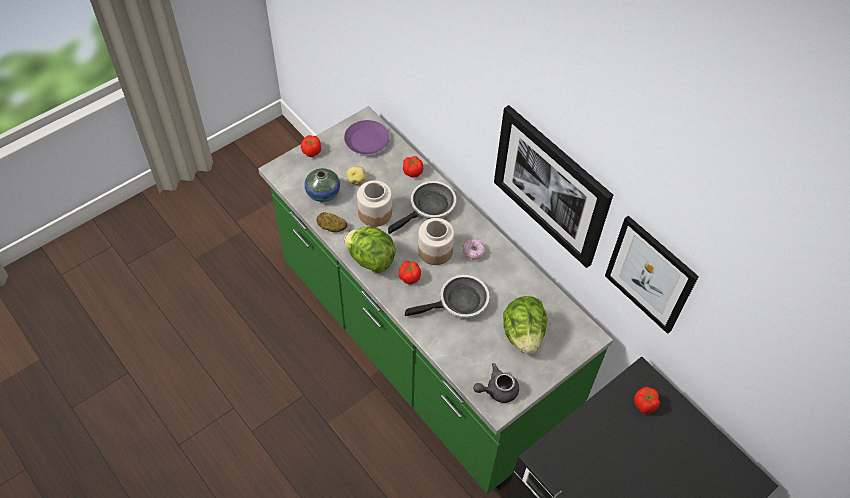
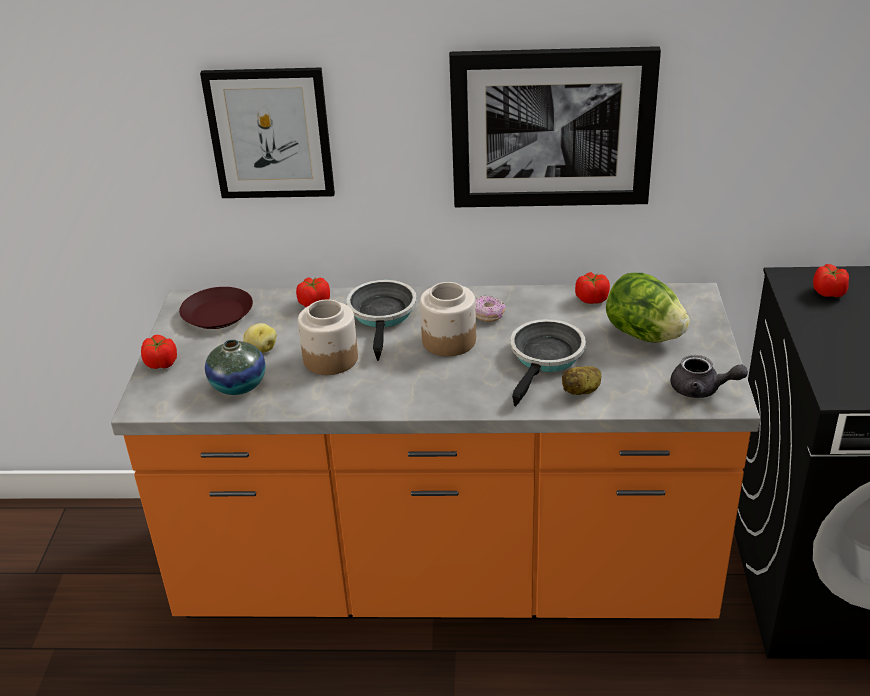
camera: 45 degrees left, 20 degrees down
green counter [258,106,613,494] -> orange counter [111,283,760,620]
potato [317,212,347,232] -> potato moved to [562,366,601,395]
purple plate [344,120,390,154] -> brown plate [179,287,253,329]
lettuce [344,226,396,273] -> none
tomato [399,261,421,285] -> tomato moved to [575,272,610,304]
grey teapot [473,363,519,403] -> grey teapot turned 90 degrees counterclockwise [671,355,748,398]
picture [605,216,699,334] -> picture moved to [200,68,335,198]

